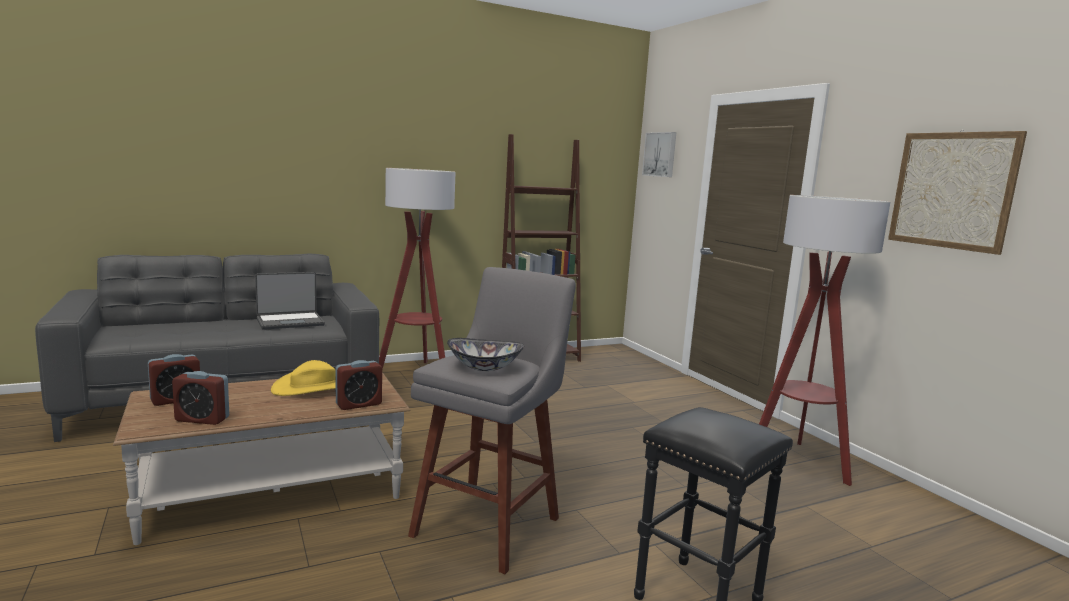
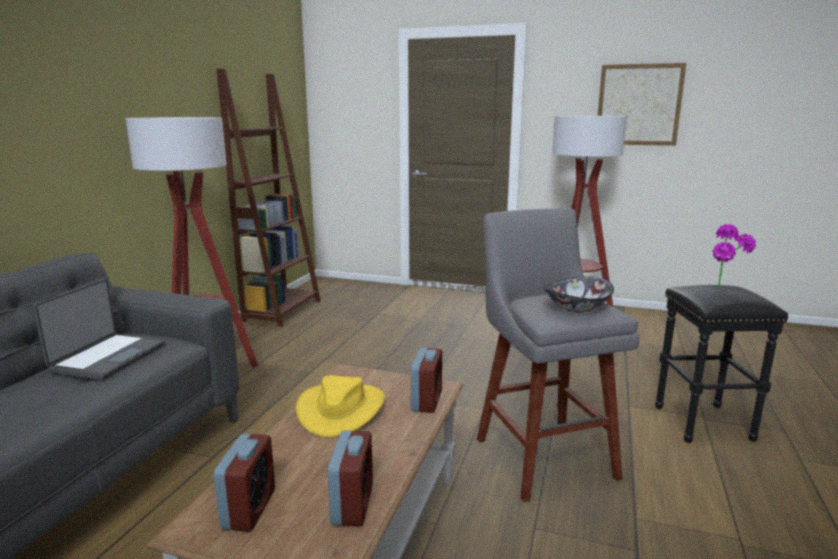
camera: 45 degrees left, 5 degrees up
alarm clock [172,371,229,425] -> alarm clock turned 45 degrees counterclockwise [328,430,373,527]
picture [642,132,677,177] -> none
none -> potted plant [713,224,756,287]

